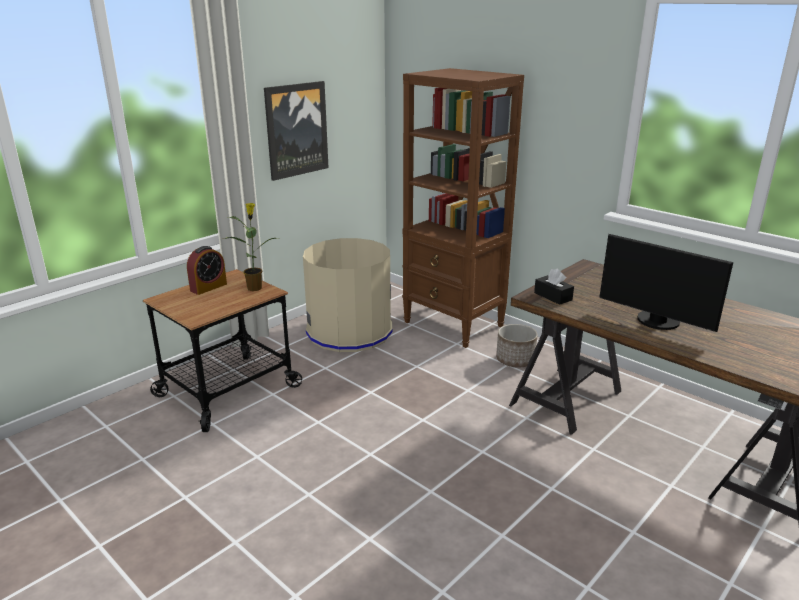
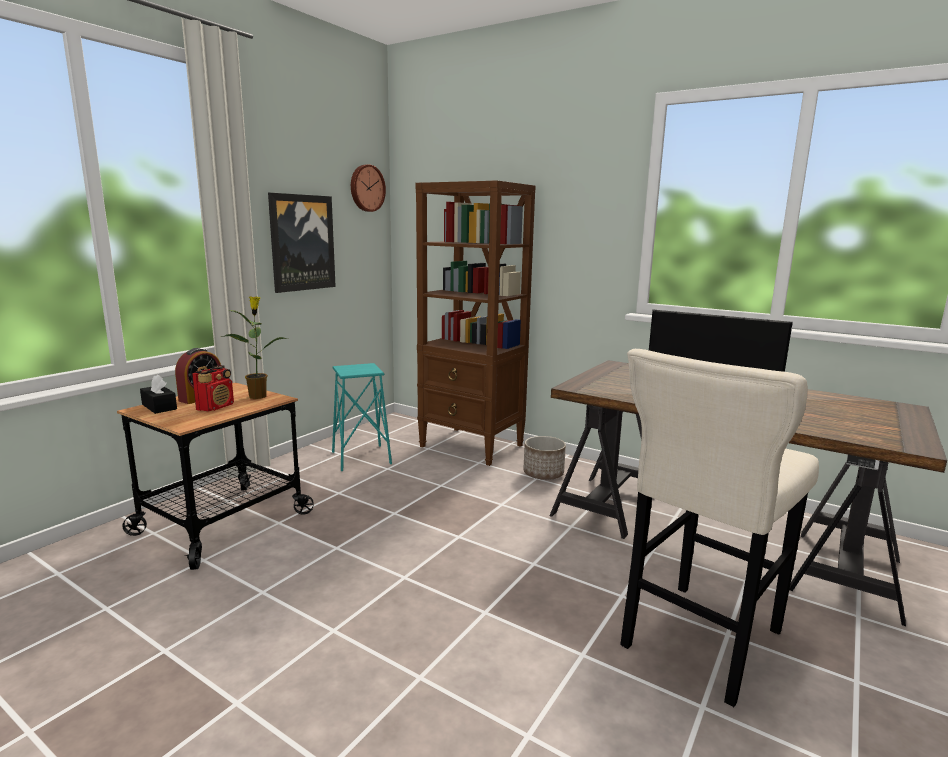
camera: 10 degrees left, 10 degrees down
beige trash can [303,238,393,352] -> turquoise stool [332,363,392,471]
black tissue box [534,268,574,305] -> black tissue box moved to [140,374,177,414]
none -> radio [192,365,234,412]
none -> wall clock [351,164,386,212]
none -> beige stool [620,349,819,707]

